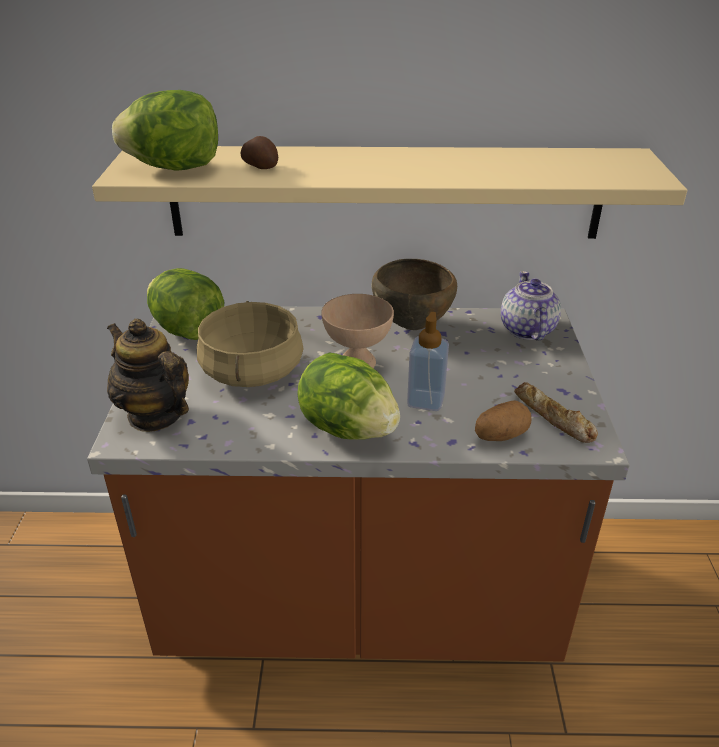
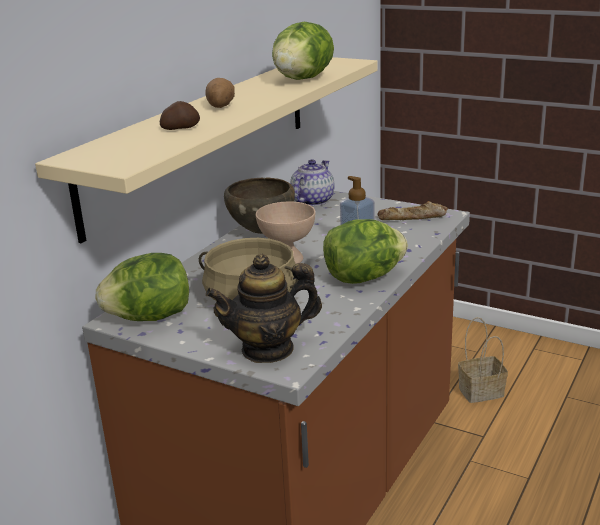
camera: 60 degrees left, 10 degrees down
lettuce [112,90,218,171] -> lettuce moved to [272,22,334,80]
potato [475,400,532,441] -> potato moved to [205,78,235,108]
teapot [501,271,561,341] -> teapot turned 90 degrees clockwise [290,159,335,206]
none -> basket [458,317,508,403]

